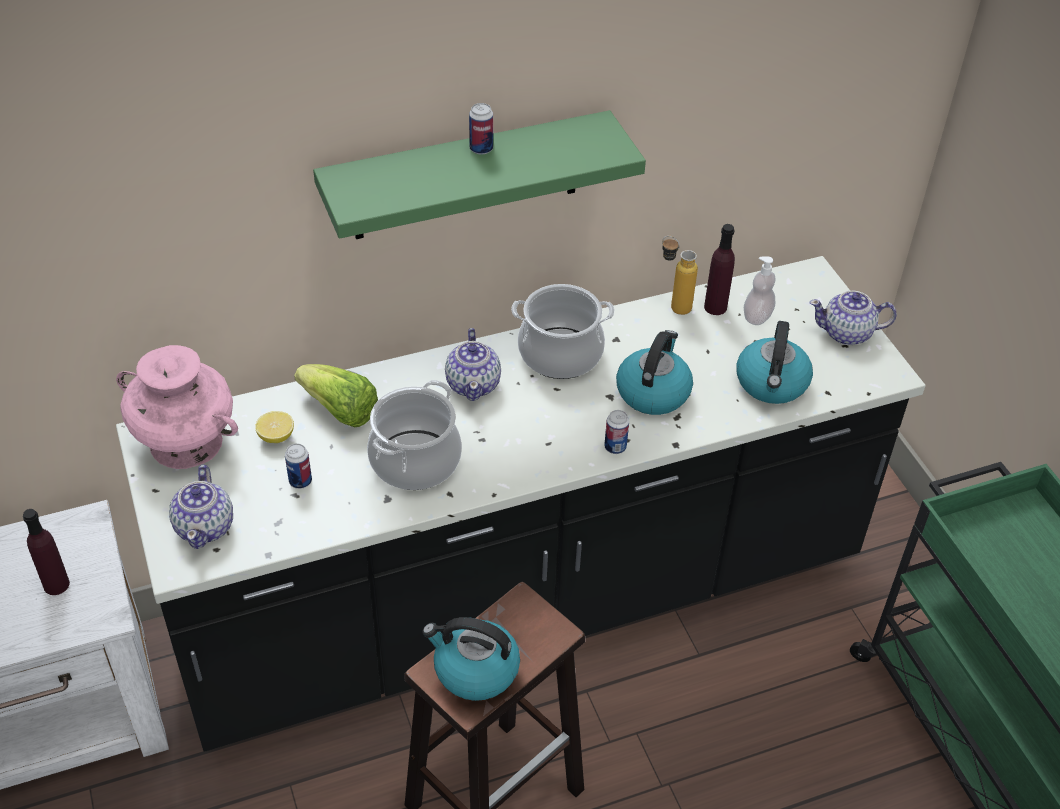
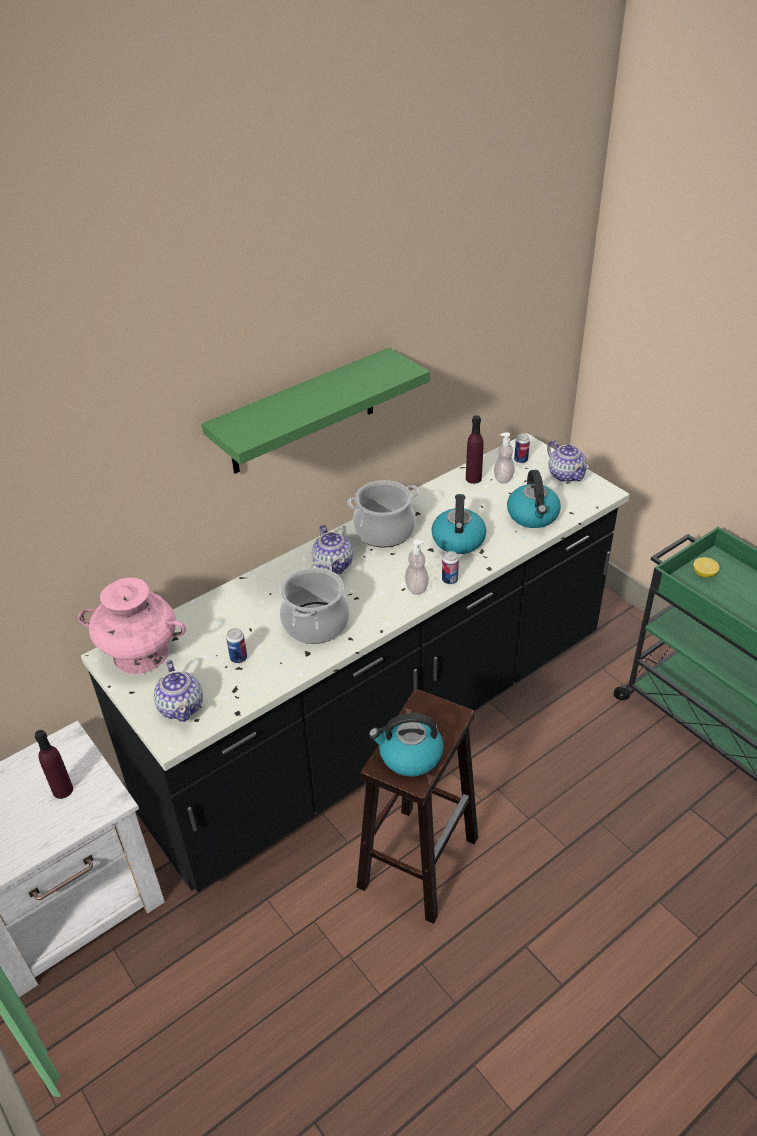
camera: 15 degrees left, 5 degrees down
lemon [255,411,294,443] -> lemon moved to [693,557,720,578]
lettuce [294,364,378,427] -> none
can [469,103,493,155] -> can moved to [514,434,530,463]
bottle [662,236,698,315] -> none
teapot [809,291,897,345] -> teapot turned 105 degrees counterclockwise [547,440,590,482]
none -> soap dispenser [405,539,429,595]

